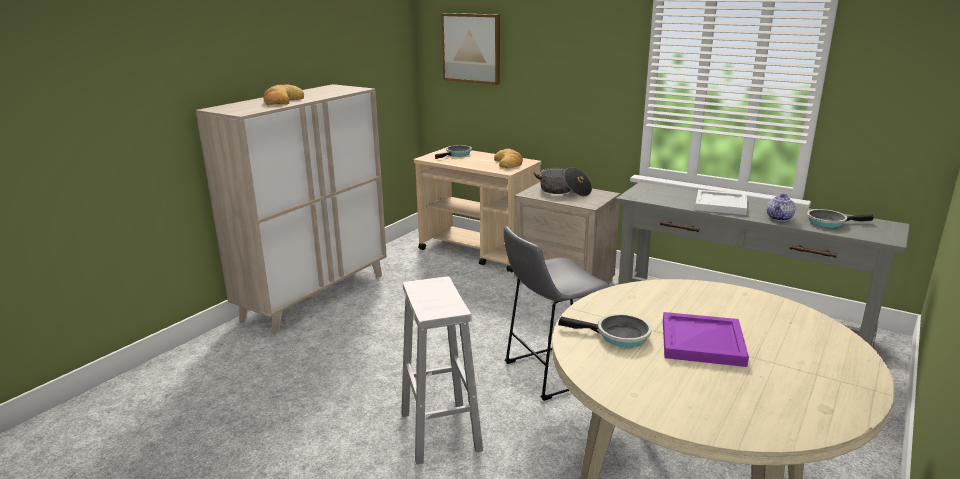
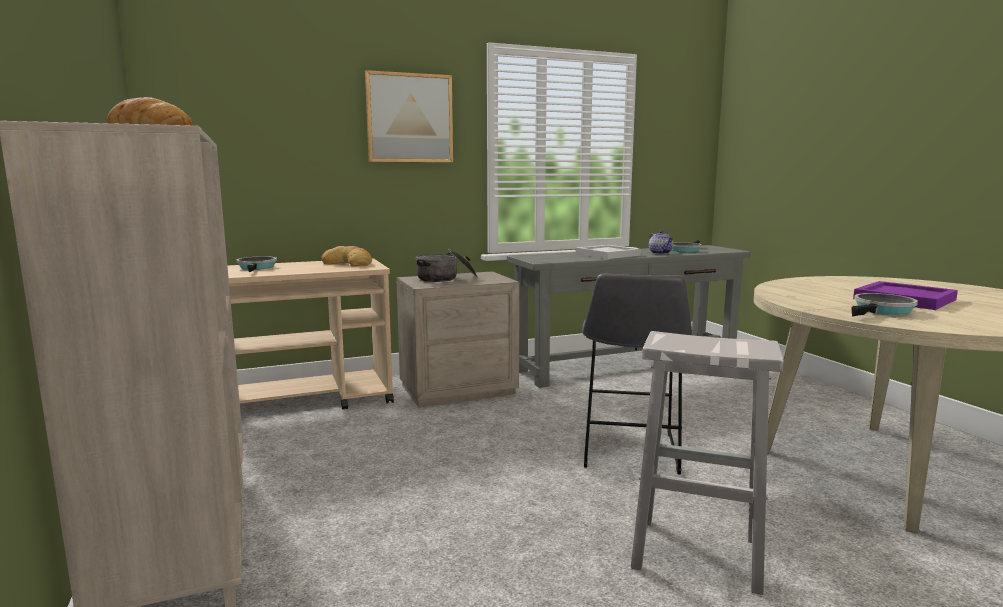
camera: 55 degrees left, 10 degrees down
picture [441,13,500,85] -> picture moved to [365,70,453,162]

